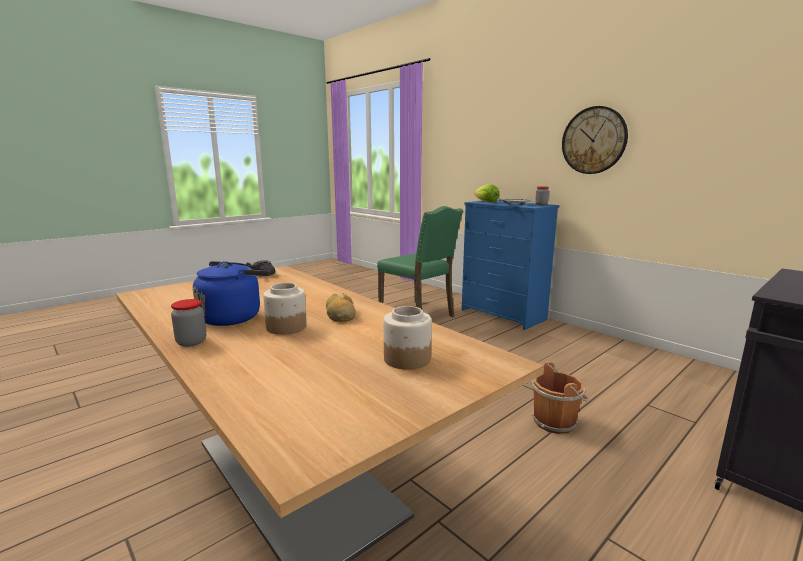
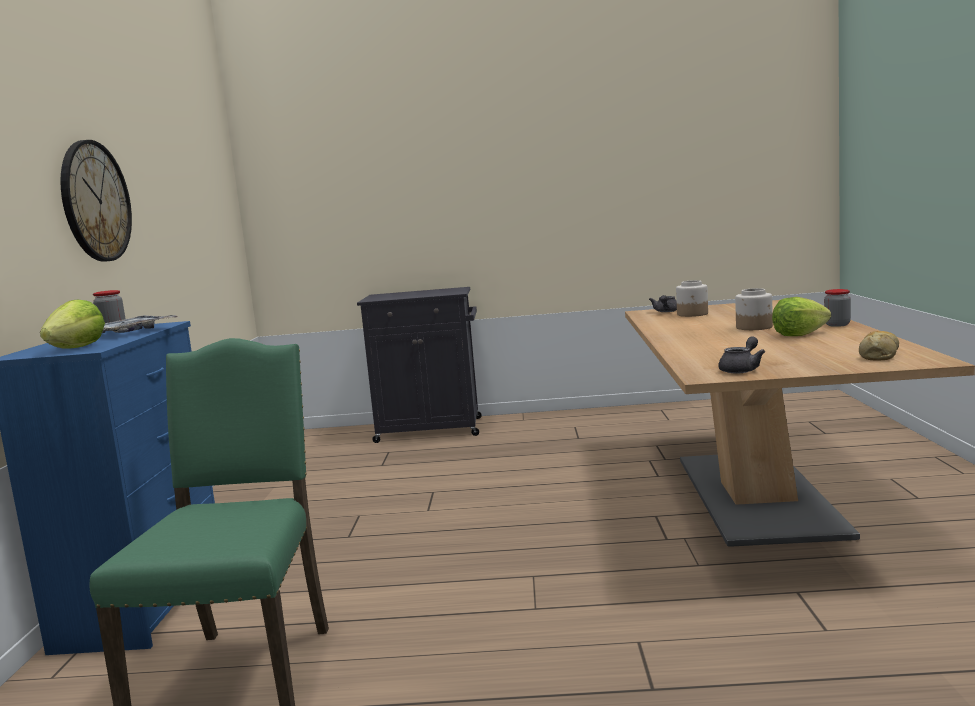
camera: 135 degrees left, 5 degrees down
blue kettle [193,261,269,326] -> lettuce [772,297,831,336]
bread [326,293,356,322] -> bread moved to [859,331,899,361]
brown bucket [531,362,588,434] -> none
none -> grey teapot [649,295,677,312]

